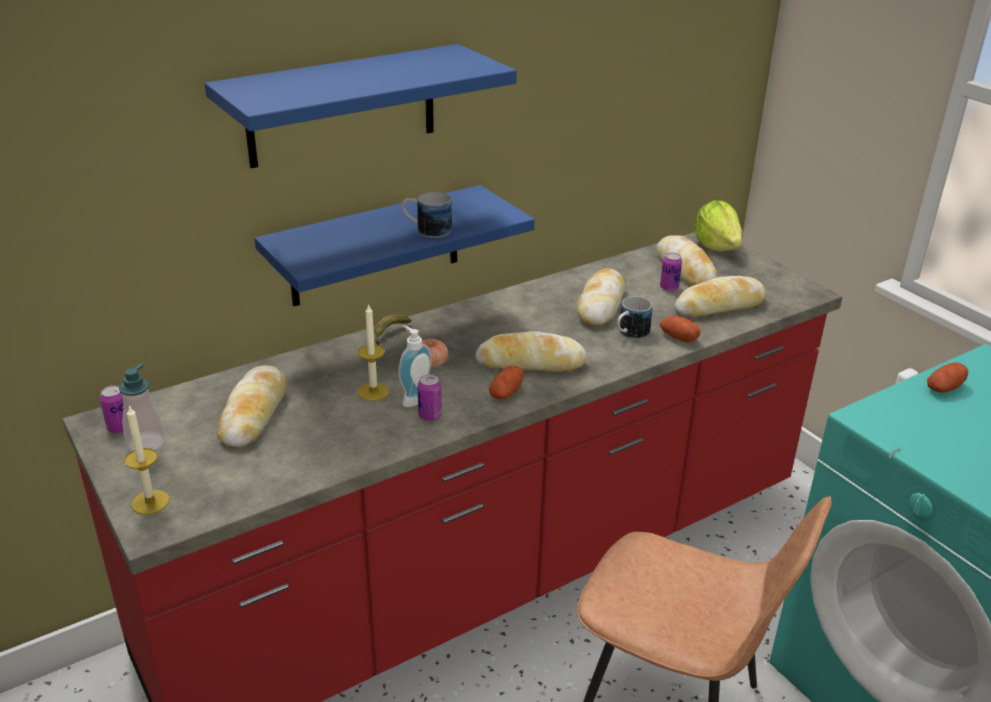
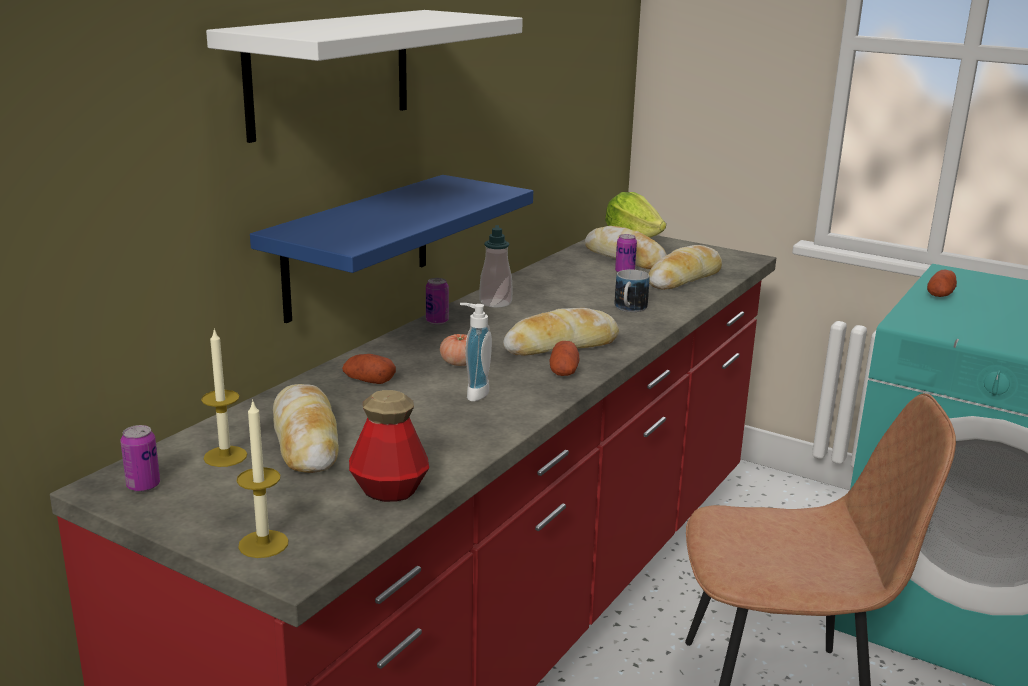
camera: 25 degrees left, 10 degrees down
soap dispenser [119,364,165,451] -> soap dispenser moved to [479,225,513,308]
blue shelf [205,44,517,168] -> white shelf [206,10,523,143]
candle [358,303,389,401] -> candle moved to [201,328,247,467]
banana [375,314,411,345] -> none
mug [402,192,452,238] -> none
can [418,374,442,421] -> can moved to [426,278,449,325]
bread [577,268,626,326] -> none
potato [660,316,700,342] -> potato moved to [342,354,396,384]
none -> bottle [349,390,429,502]

